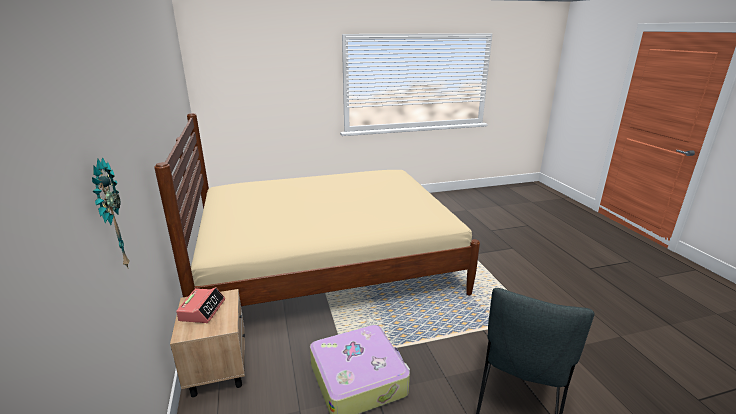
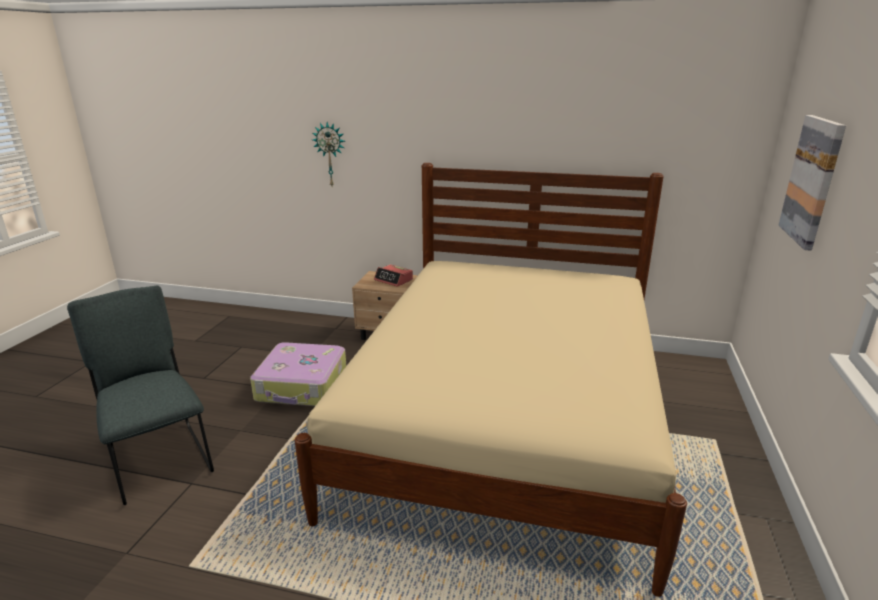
camera: 120 degrees right, 0 degrees up
none -> picture [779,115,846,251]

